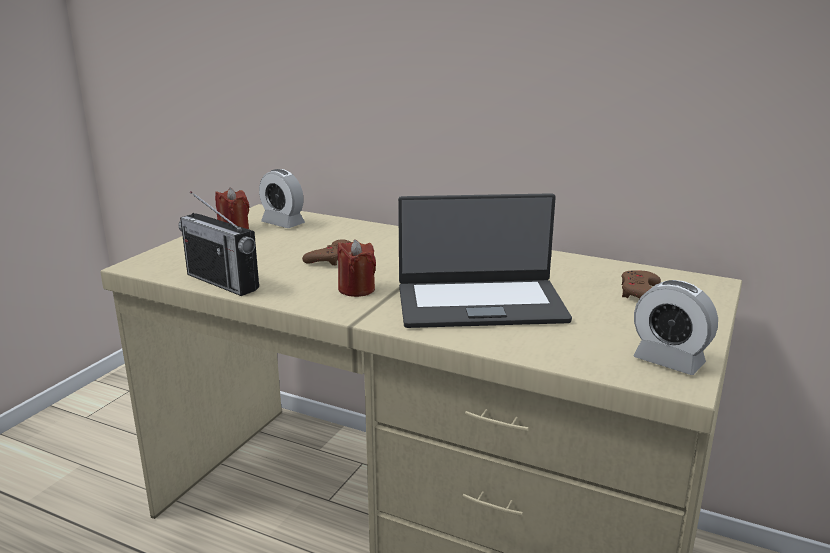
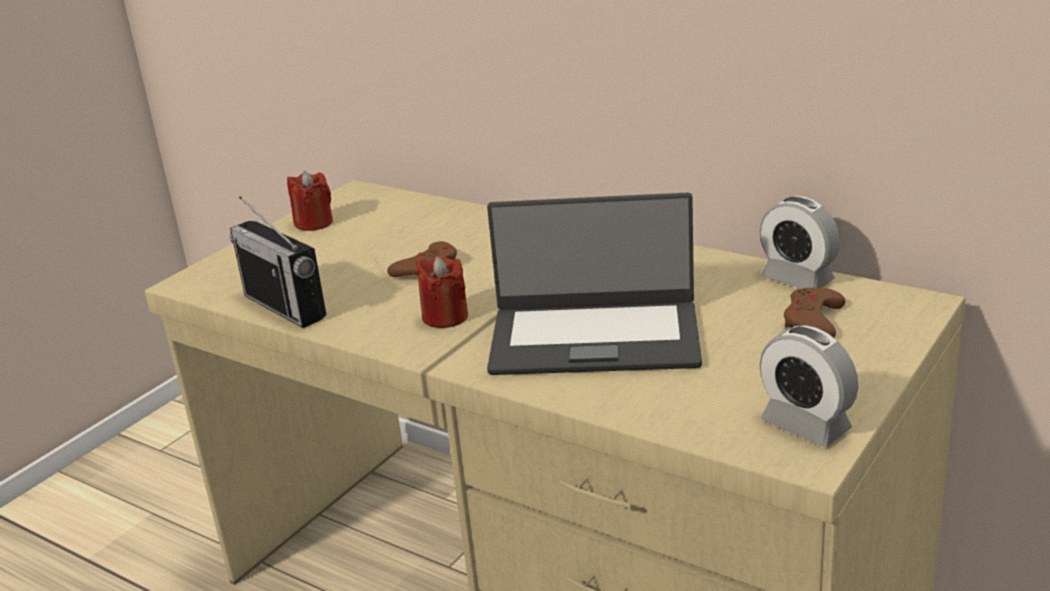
camera: 10 degrees right, 5 degrees up
alarm clock [259,169,305,228] -> alarm clock moved to [760,196,840,288]

